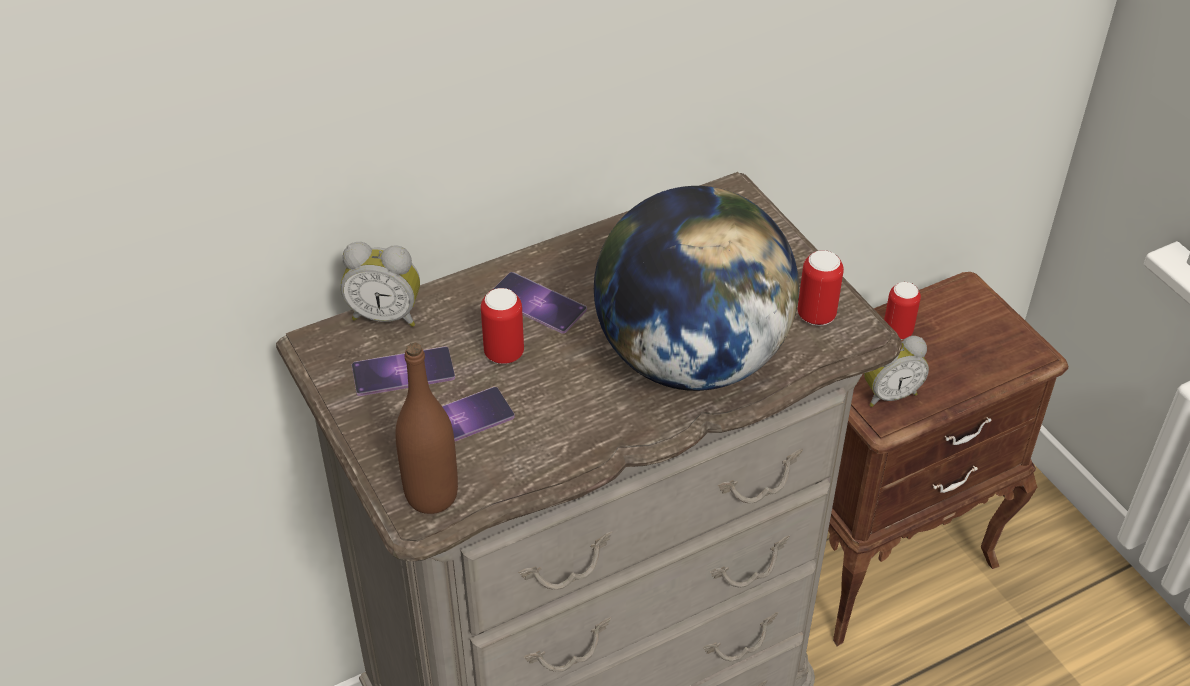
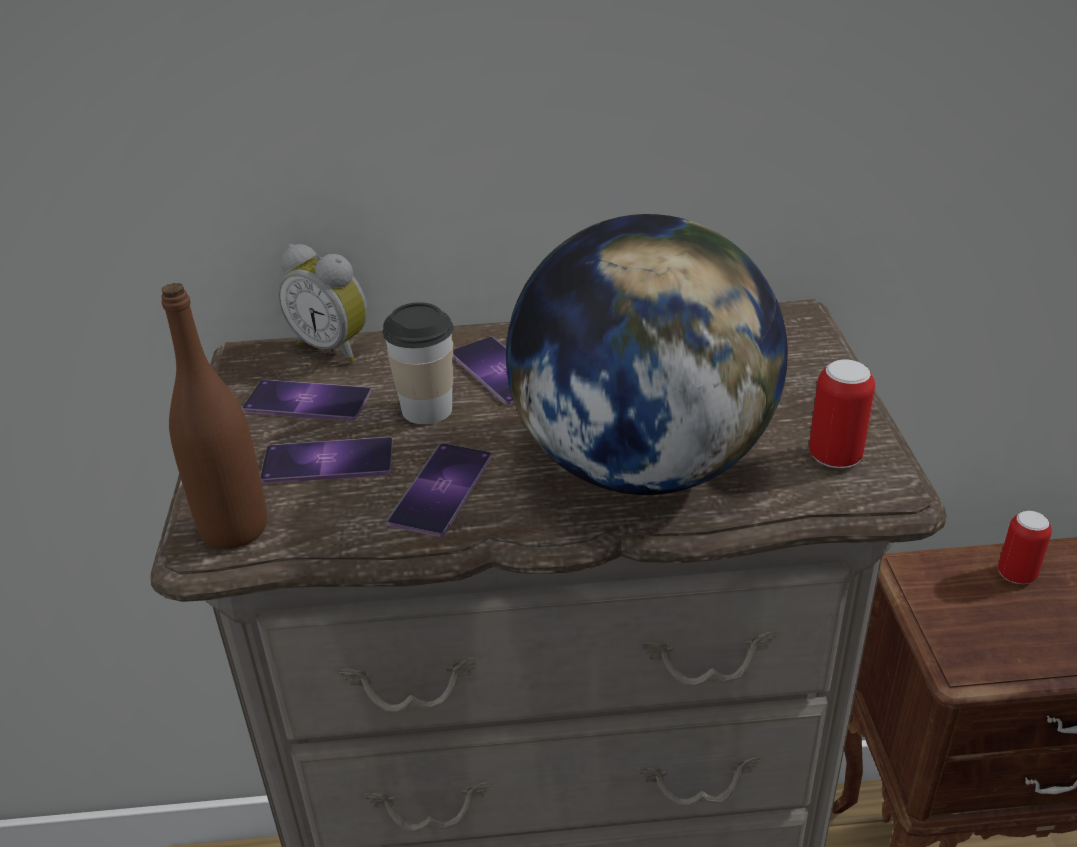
camera: 25 degrees right, 10 degrees down
can [481,288,524,364] -> cup [383,302,454,424]
alarm clock [864,336,929,407] -> none
none -> phone [388,443,492,537]

